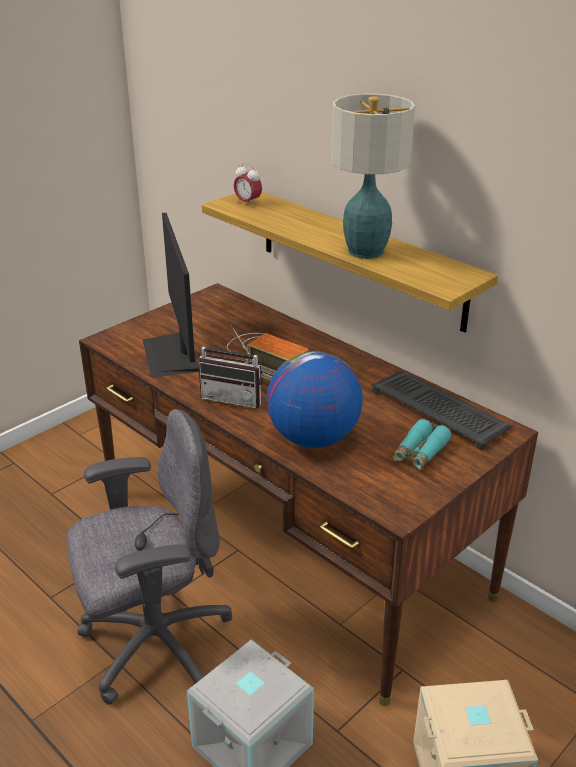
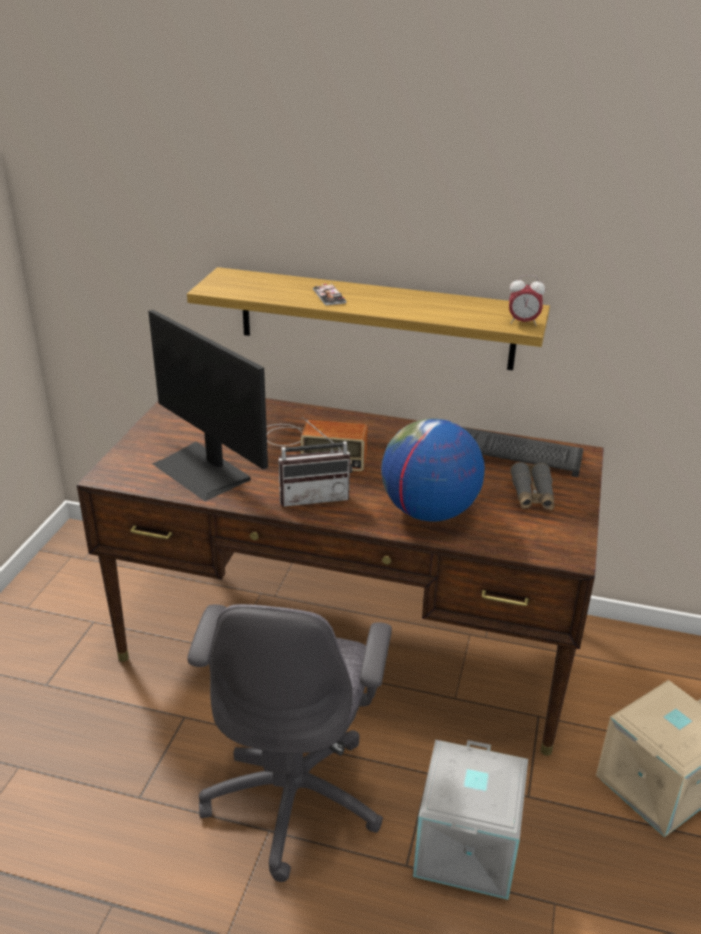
camera: 30 degrees left, 0 degrees up
grey office chair [66,409,232,705] -> grey office chair turned 150 degrees clockwise [187,604,392,882]
alarm clock [234,163,262,207] -> alarm clock moved to [509,275,545,326]
table lamp [331,94,415,259] -> none
turquoise binoculars [392,419,452,470] -> grey binoculars [510,462,554,510]
none -> phone [313,283,347,305]

